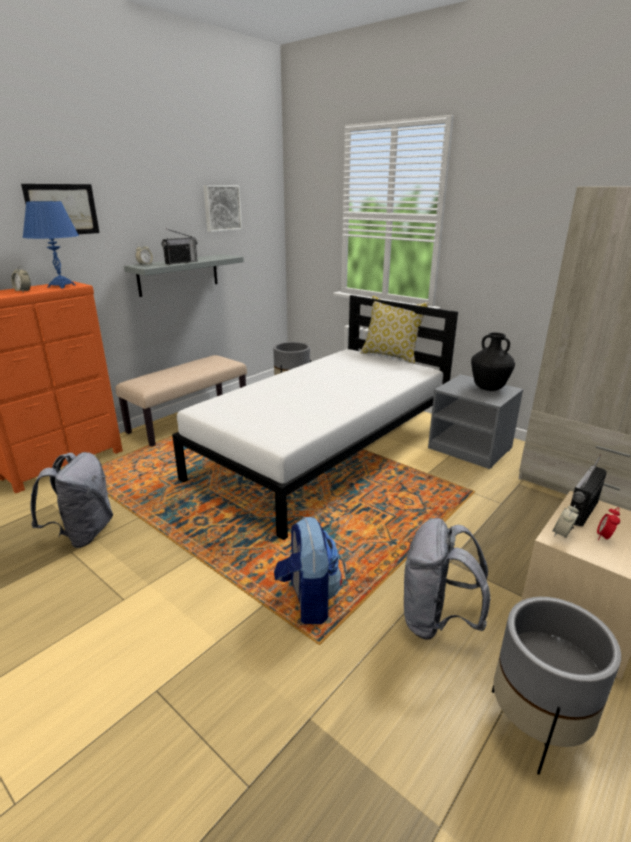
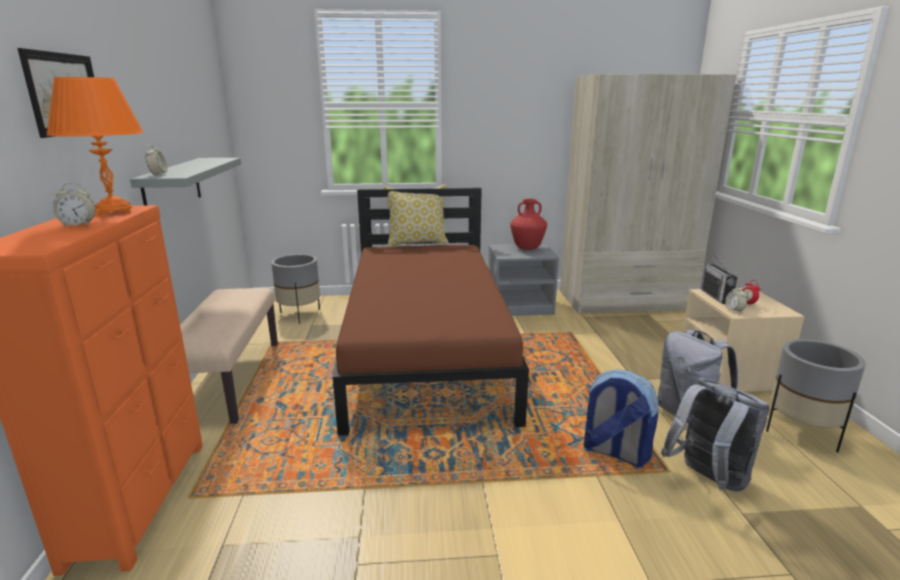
camera: 45 degrees left, 5 degrees down
blue table lamp [22,201,79,288] -> orange table lamp [46,77,144,216]
grey backpack [31,452,113,548] -> grey backpack moved to [661,378,770,492]
radio [161,229,198,265] -> none
white bed [172,295,458,540] -> brown bed [333,188,529,435]
picture [203,185,242,232] -> none
black vase [471,333,515,391] -> red vase [510,199,547,250]

